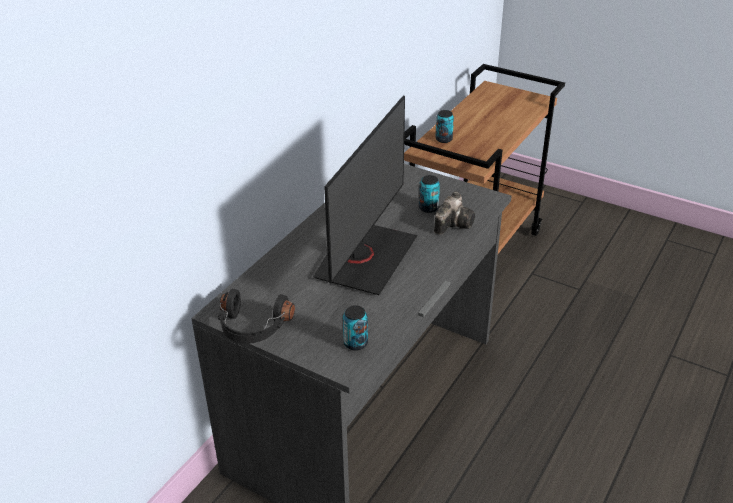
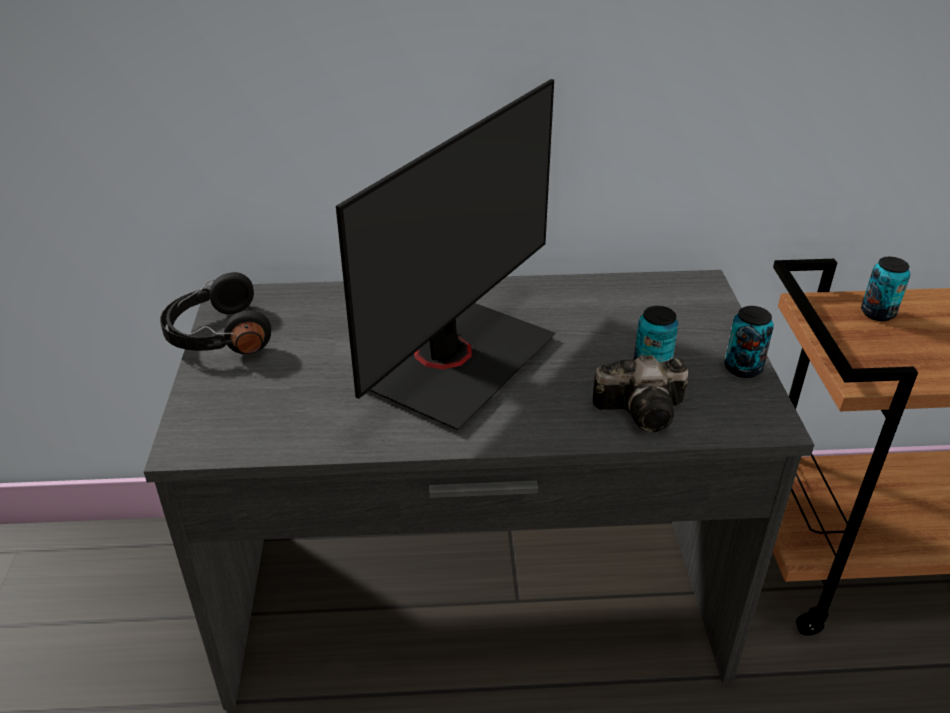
camera: 55 degrees right, 0 degrees up
monitor [313,96,418,295] -> monitor turned 45 degrees counterclockwise [336,79,556,430]
can [343,305,368,351] -> can moved to [724,306,774,378]

